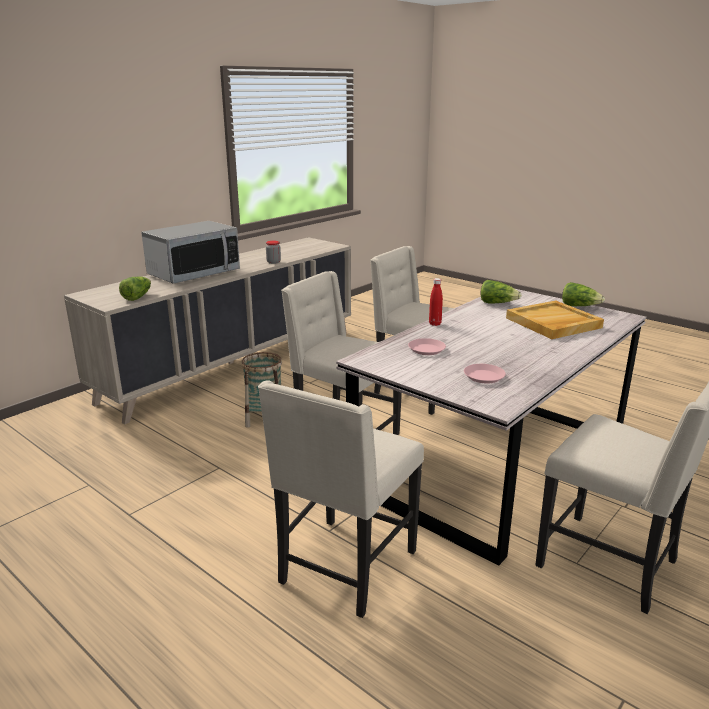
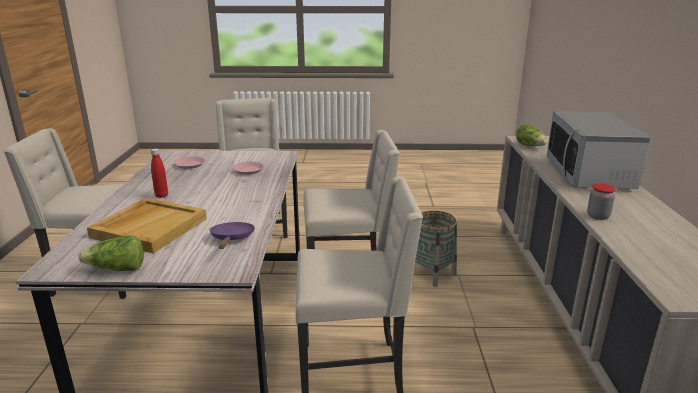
camera: 140 degrees right, 0 degrees up
red bottle [429,278,443,326] -> red bottle moved to [151,149,168,198]
lettuce [481,280,522,304] -> purple frying pan [210,222,255,249]

